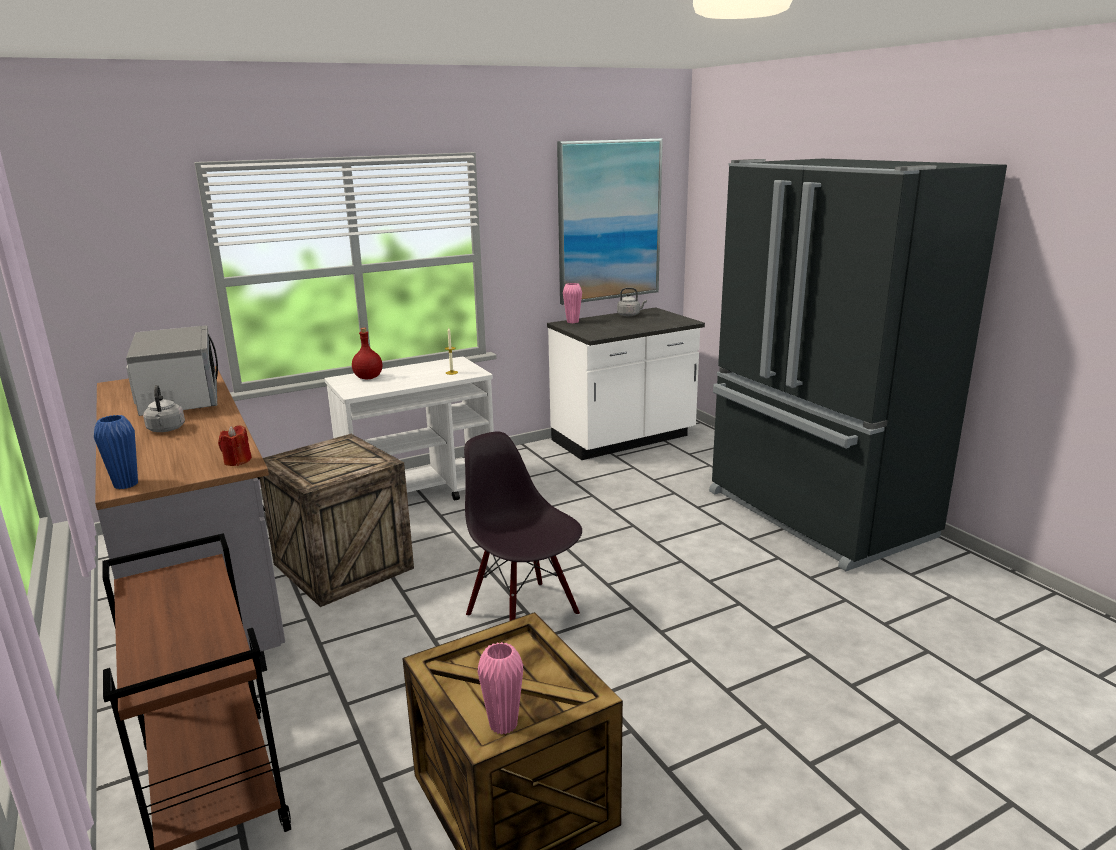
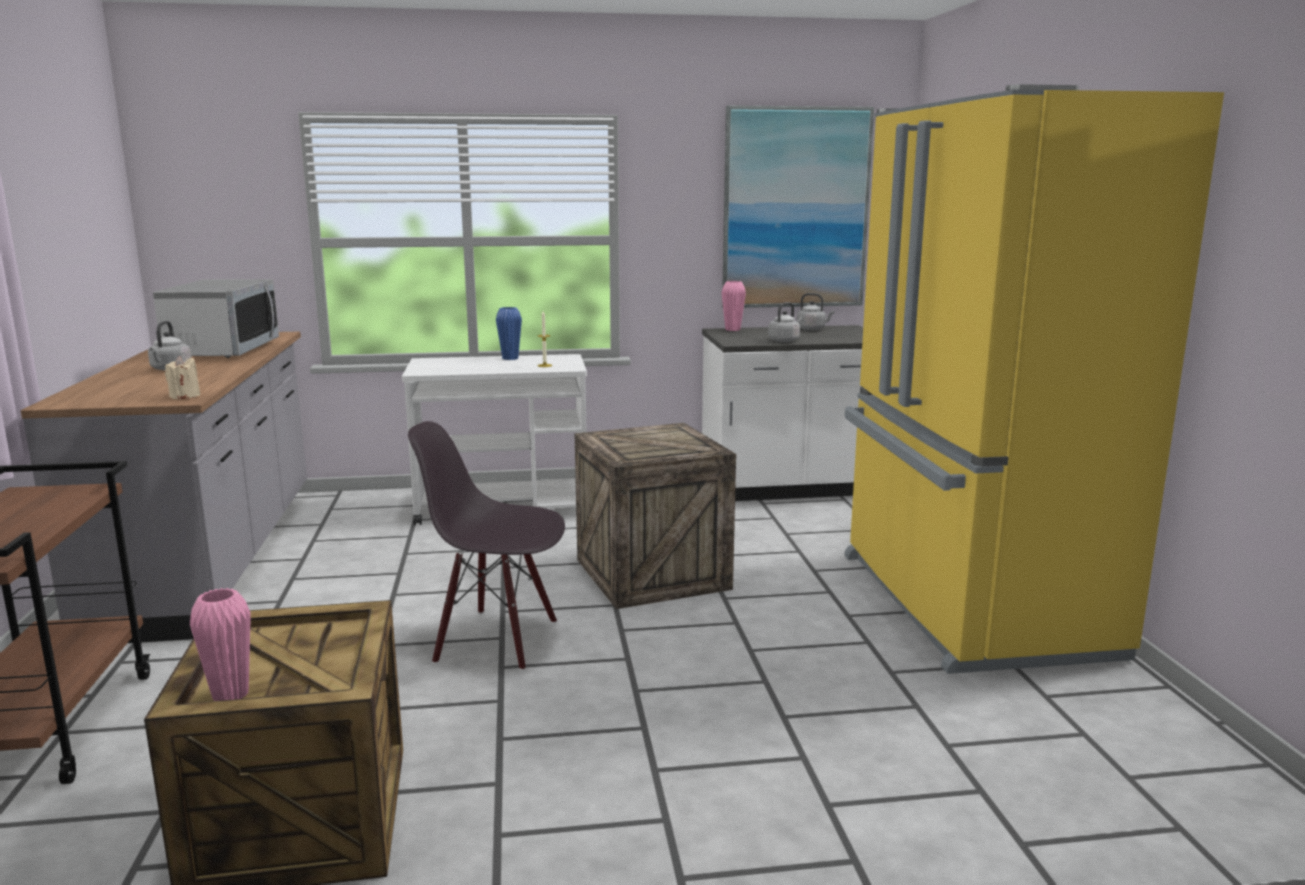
camera: 20 degrees right, 5 degrees down
blue vase [94,415,138,489] -> blue vase moved to [496,307,522,360]
red candle [218,425,252,466] -> beige candle [165,356,200,399]
crate [260,434,414,607] -> crate moved to [574,423,736,609]
red bottle [352,328,382,380] -> none
black chair [464,432,582,621] -> black chair turned 60 degrees counterclockwise [408,421,565,671]
black fridge [709,159,1007,571] -> yellow fridge [844,84,1224,674]
none -> grey kettle [768,302,802,342]

